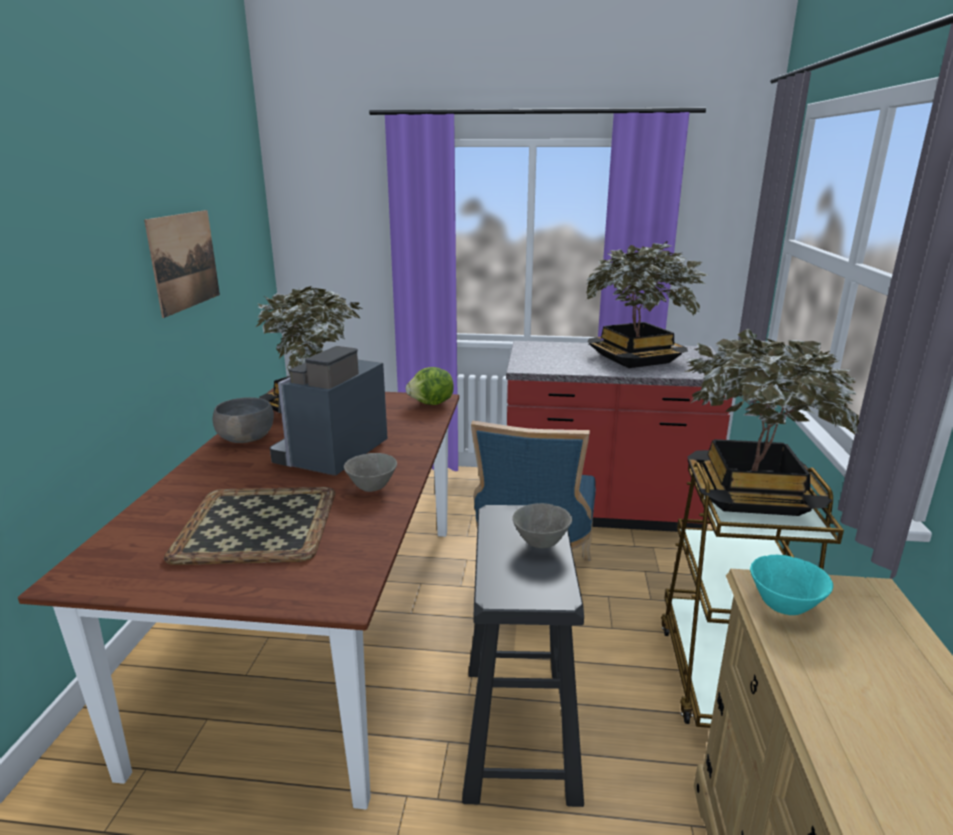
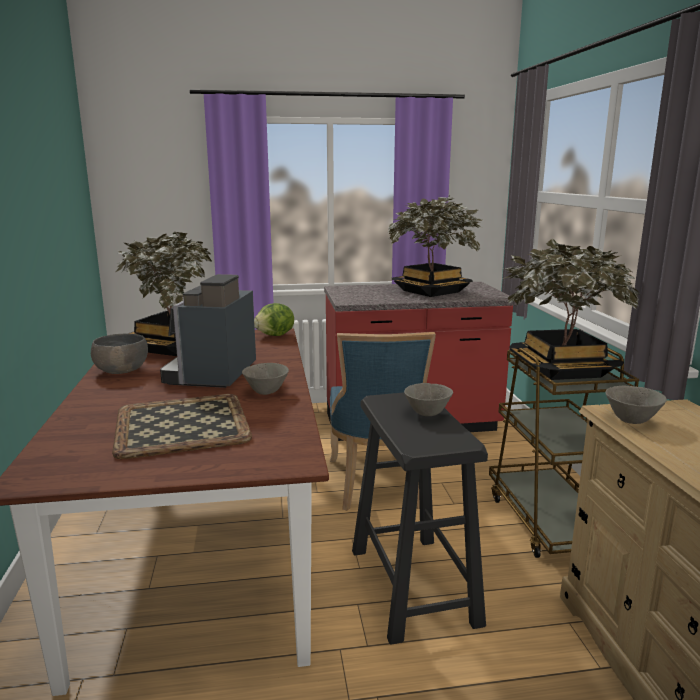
camera: 15 degrees left, 5 degrees down
picture [144,210,220,318] -> none
turquoise bowl [750,555,833,615] -> grey bowl [605,386,667,424]

